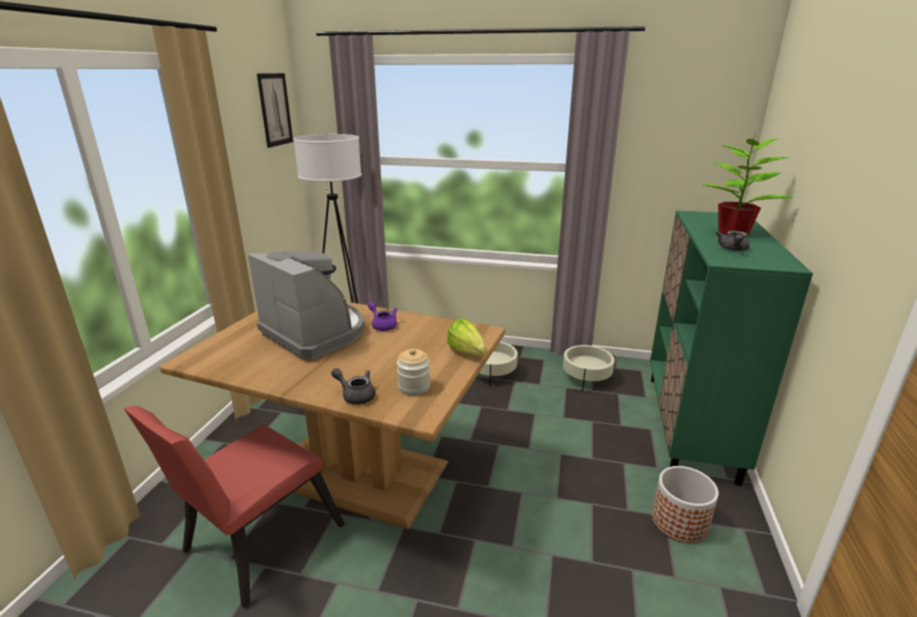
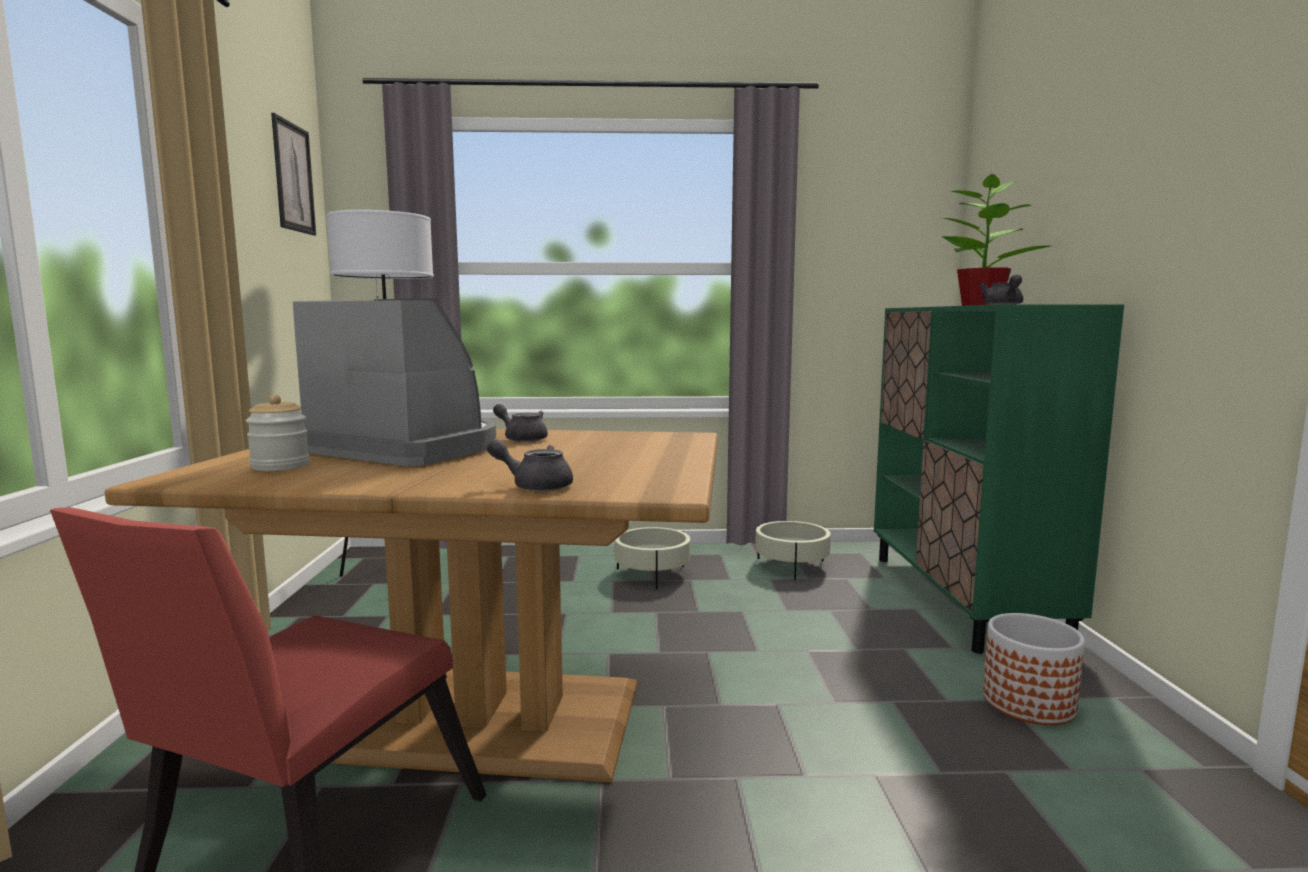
camera: 15 degrees left, 15 degrees down
purple teapot [368,302,397,331] -> grey teapot [493,404,548,442]
jar [397,348,430,395] -> jar moved to [246,394,309,471]
lettuce [447,319,486,356] -> none

